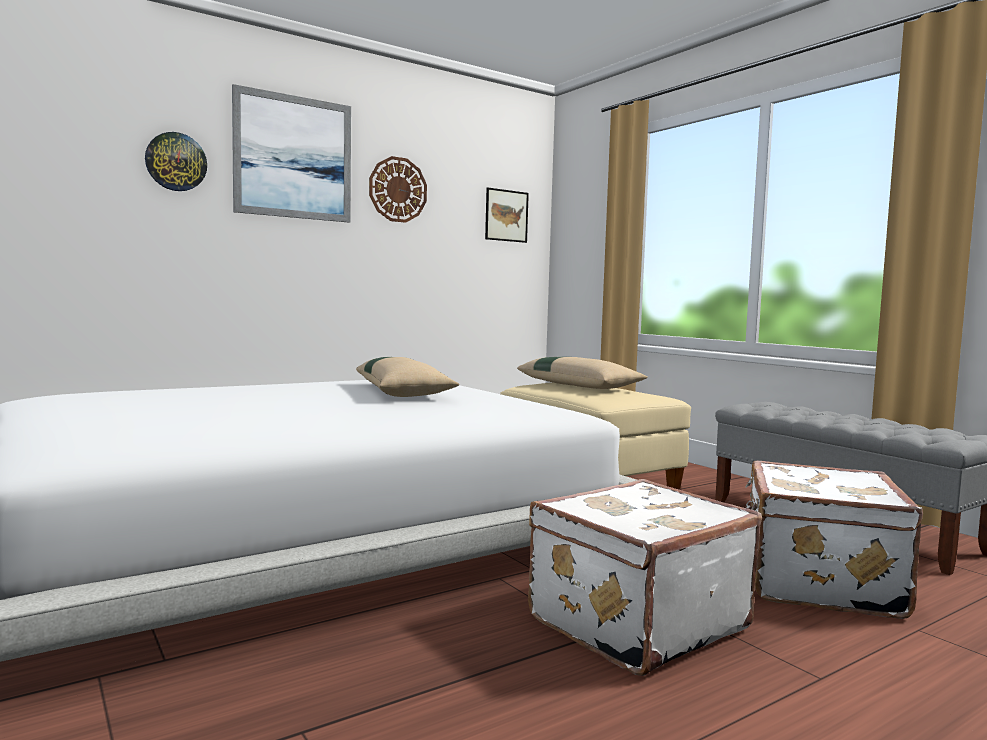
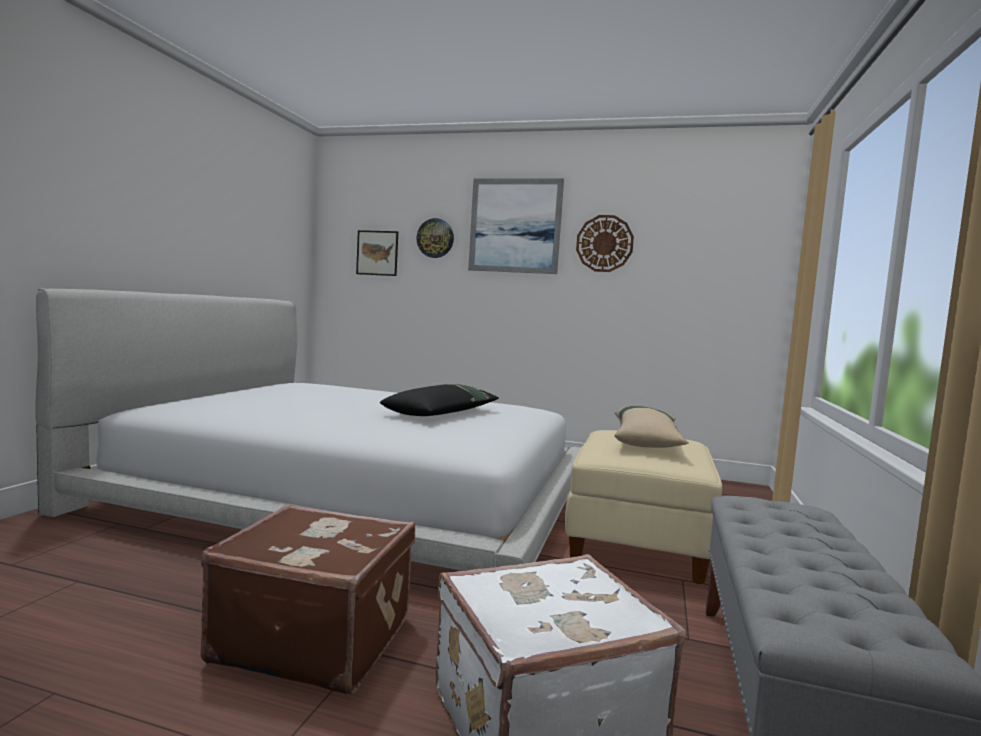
camera: 50 degrees right, 0 degrees up
beige pillow [356,357,459,397] -> black pillow [380,384,499,416]
picture [485,188,529,243] -> picture moved to [356,230,398,276]
white suitcase [528,479,762,676] -> brown suitcase [201,504,415,694]

